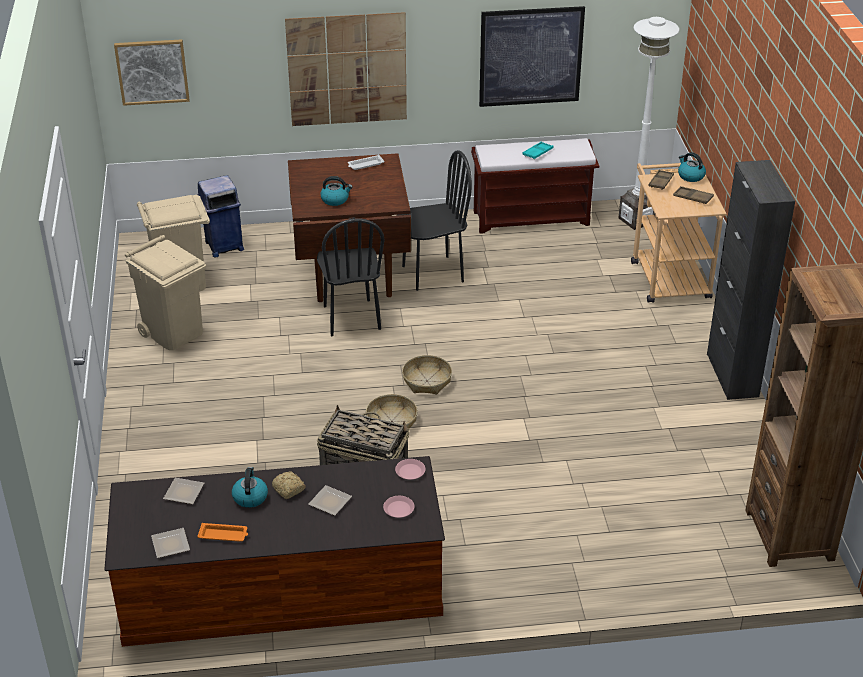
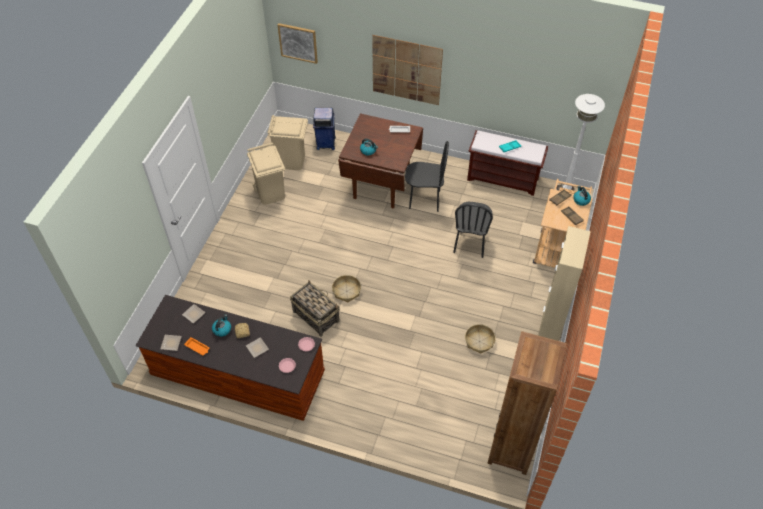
camera: 25 degrees right, 15 degrees up
black chair [317,218,385,336] -> black chair moved to [453,202,493,258]
basket [402,355,452,394] -> basket moved to [465,324,496,354]
picture [479,6,585,107] -> none
black cabinet [707,160,795,400] -> beige cabinet [538,226,591,341]

